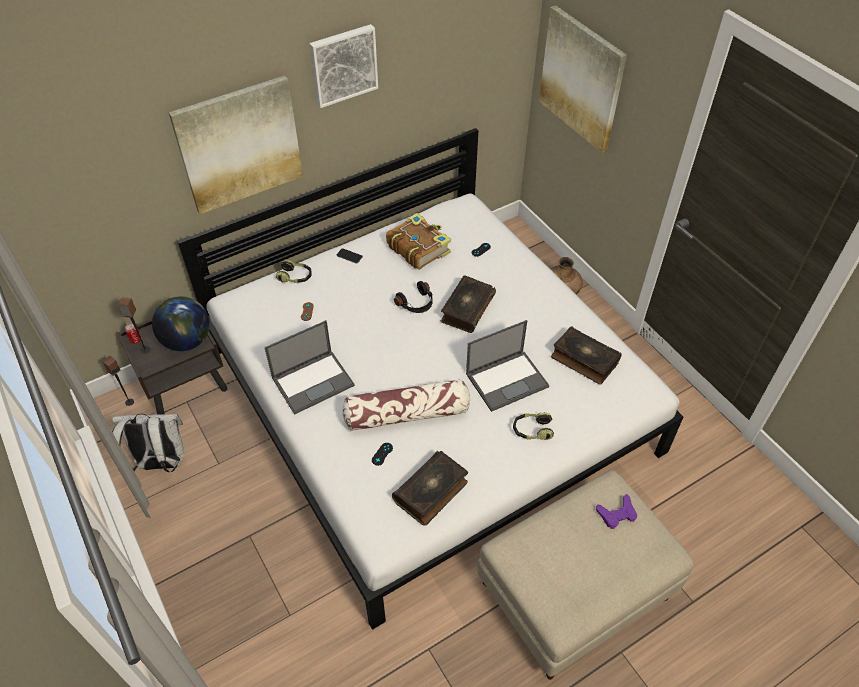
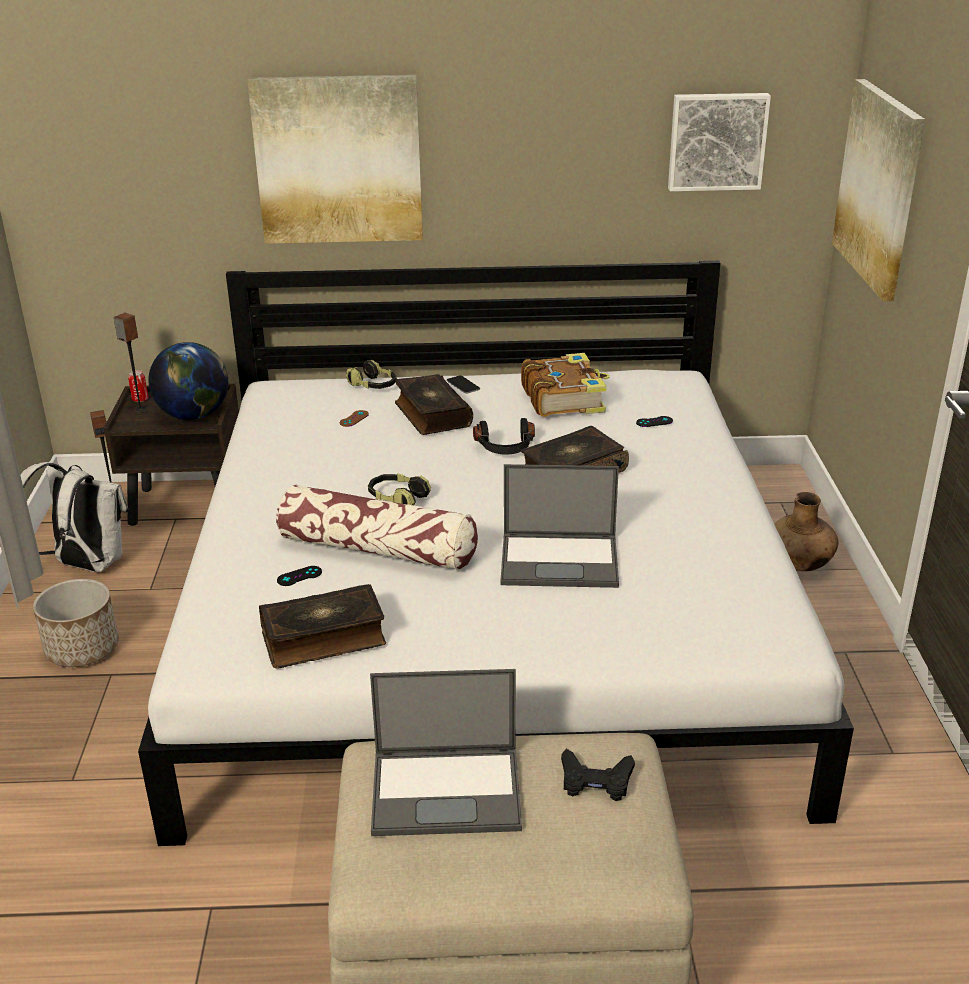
camera: 30 degrees right, 20 degrees down
laptop [264,320,355,415] -> laptop moved to [370,669,522,836]
picture [309,24,378,108] -> picture moved to [668,93,771,191]
headphones [513,412,554,440] -> headphones moved to [368,473,431,505]
book [551,326,622,385] -> book moved to [395,374,473,435]
purple game controller [596,494,637,529] -> black game controller [561,749,635,801]
none -> planter [33,579,119,667]

